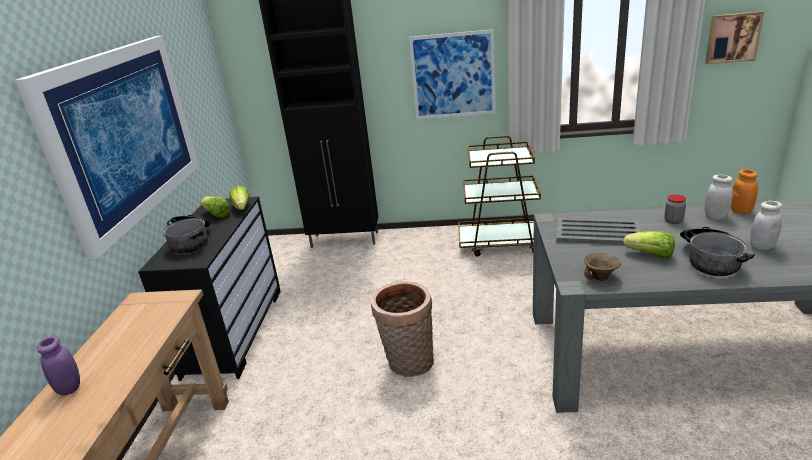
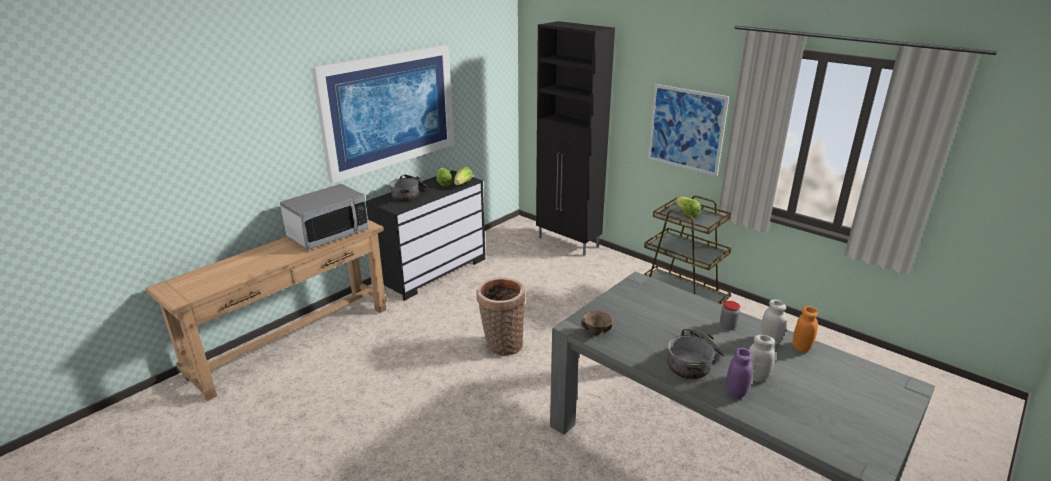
camera: 35 degrees right, 0 degrees up
purple jar [37,336,80,395] -> purple jar moved to [726,348,752,398]
grey tray [556,218,642,245] -> none
lettuce [623,231,675,259] -> lettuce moved to [675,197,701,217]
picture [705,11,764,64] -> none
none -> microwave [280,184,369,250]

